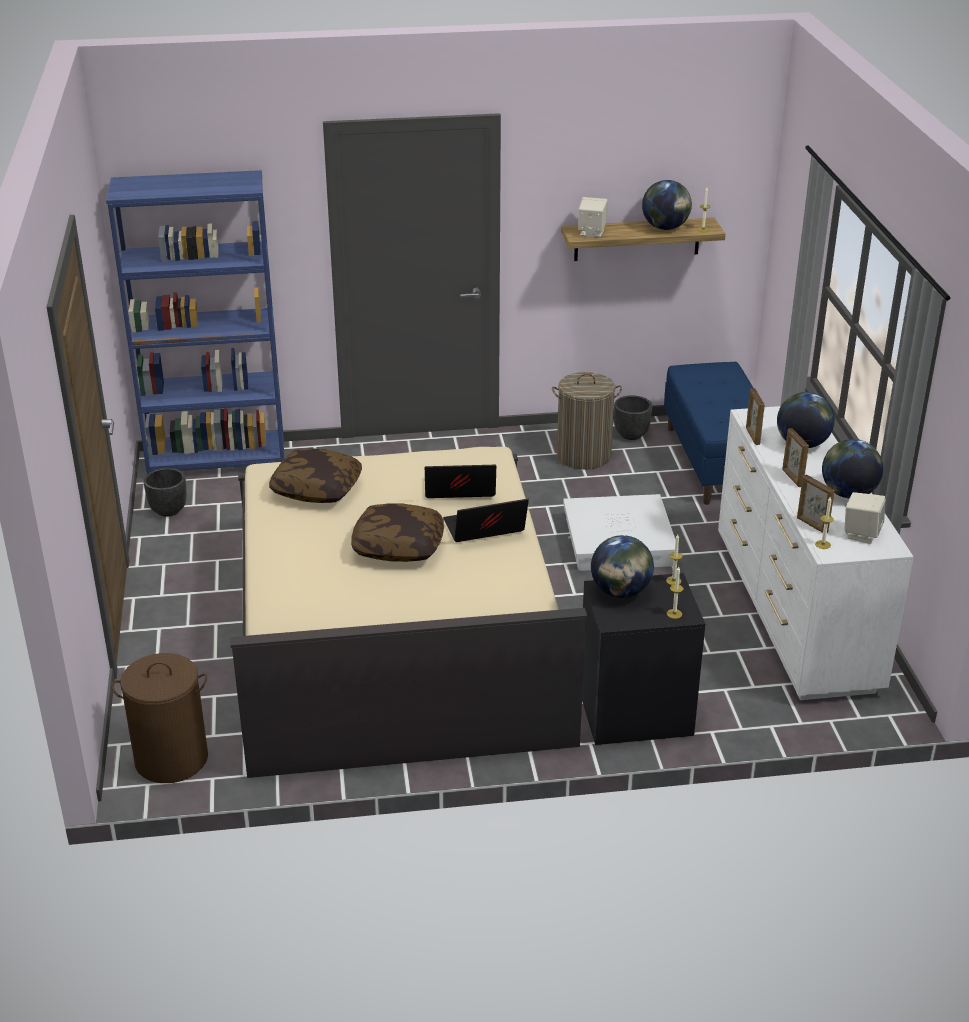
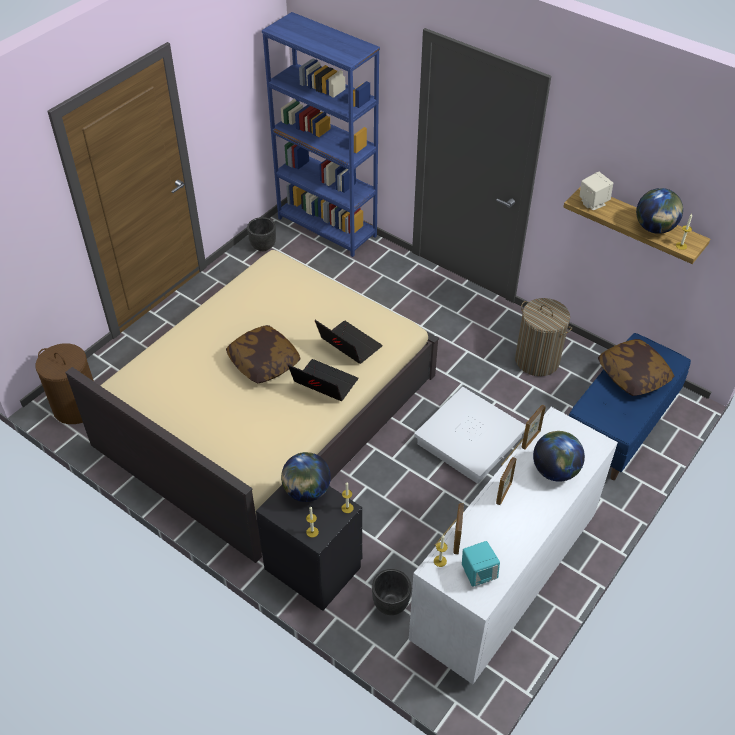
camera: 45 degrees right, 15 degrees up
pillow [269,448,362,503] -> pillow moved to [598,339,674,396]
black planter [614,395,652,440] -> black planter moved to [372,569,411,615]
globe [822,439,883,498] -> none
beige speaker [844,492,886,544] -> turquoise speaker [462,541,500,587]

